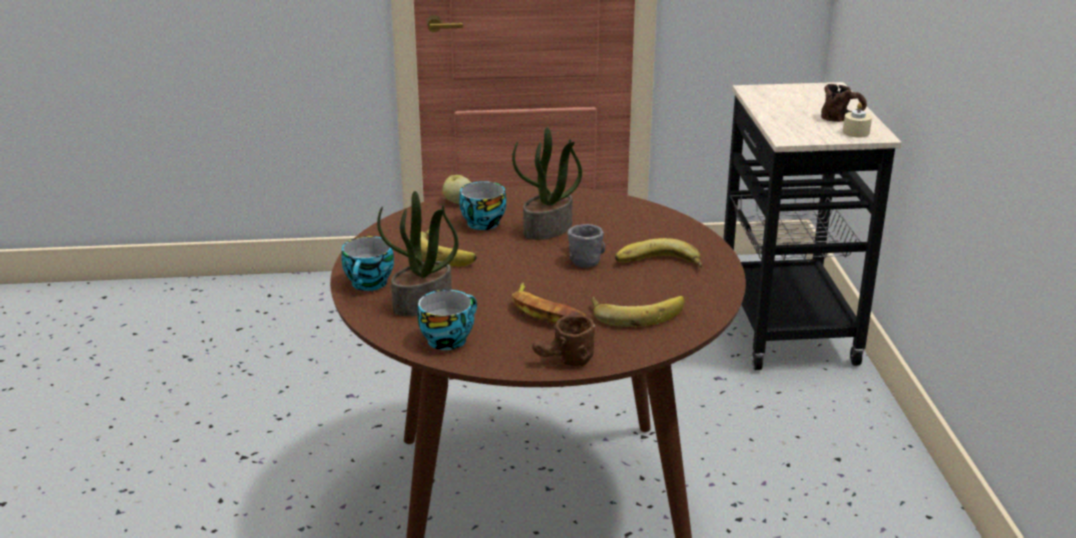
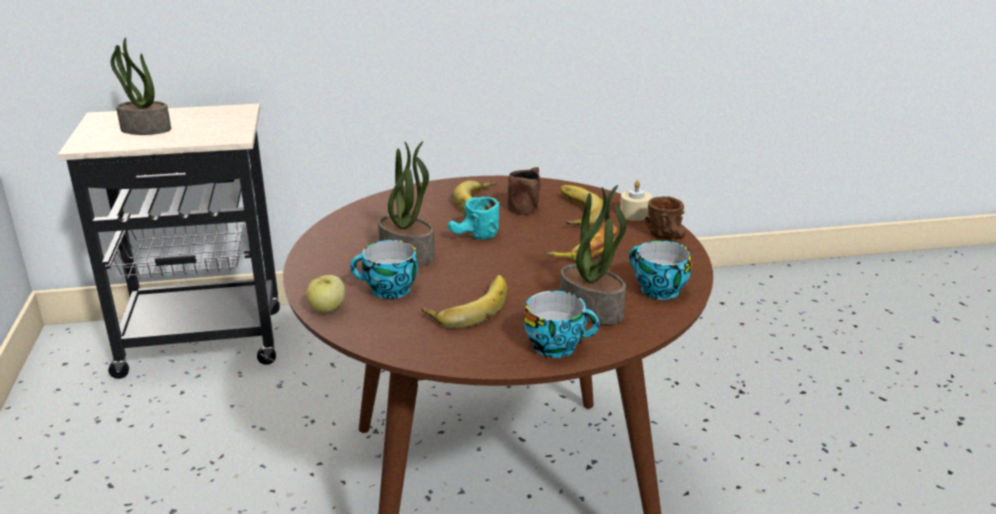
camera: 95 degrees left, 0 degrees up
grey mug [567,224,605,268] -> turquoise mug [448,197,499,240]
brown mug [821,84,867,122] -> brown mug moved to [508,167,541,215]
beige candle [843,103,872,138] -> beige candle moved to [620,180,652,221]
none -> potted plant [111,37,171,135]

